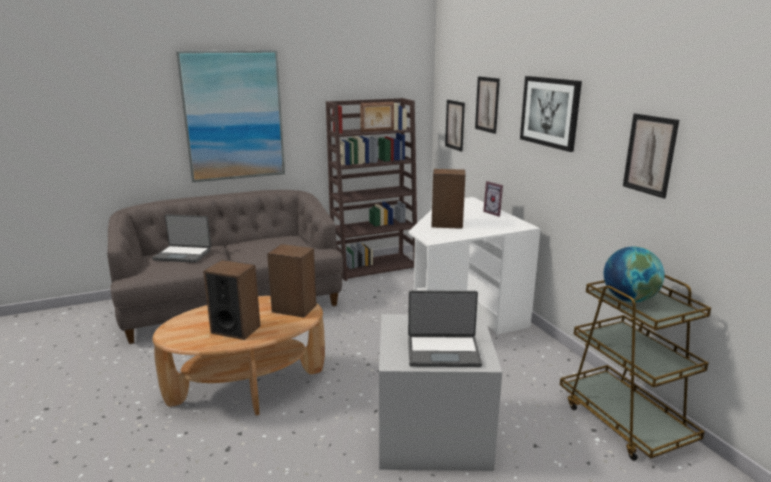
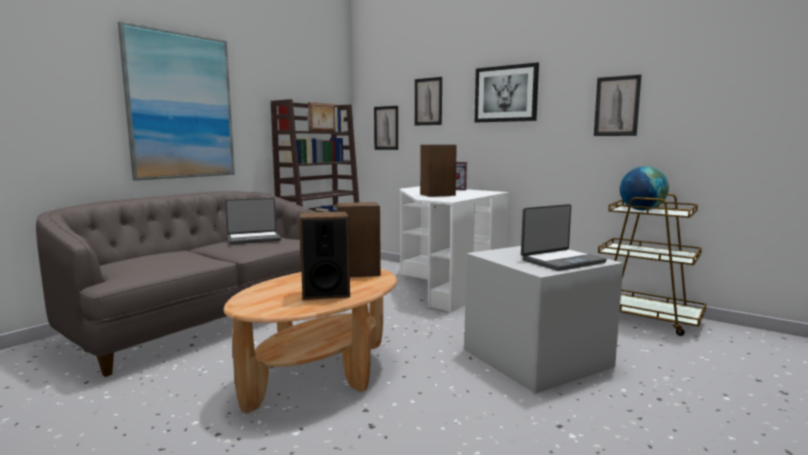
camera: 30 degrees left, 10 degrees down
laptop [152,214,211,263] -> laptop moved to [225,198,281,244]

